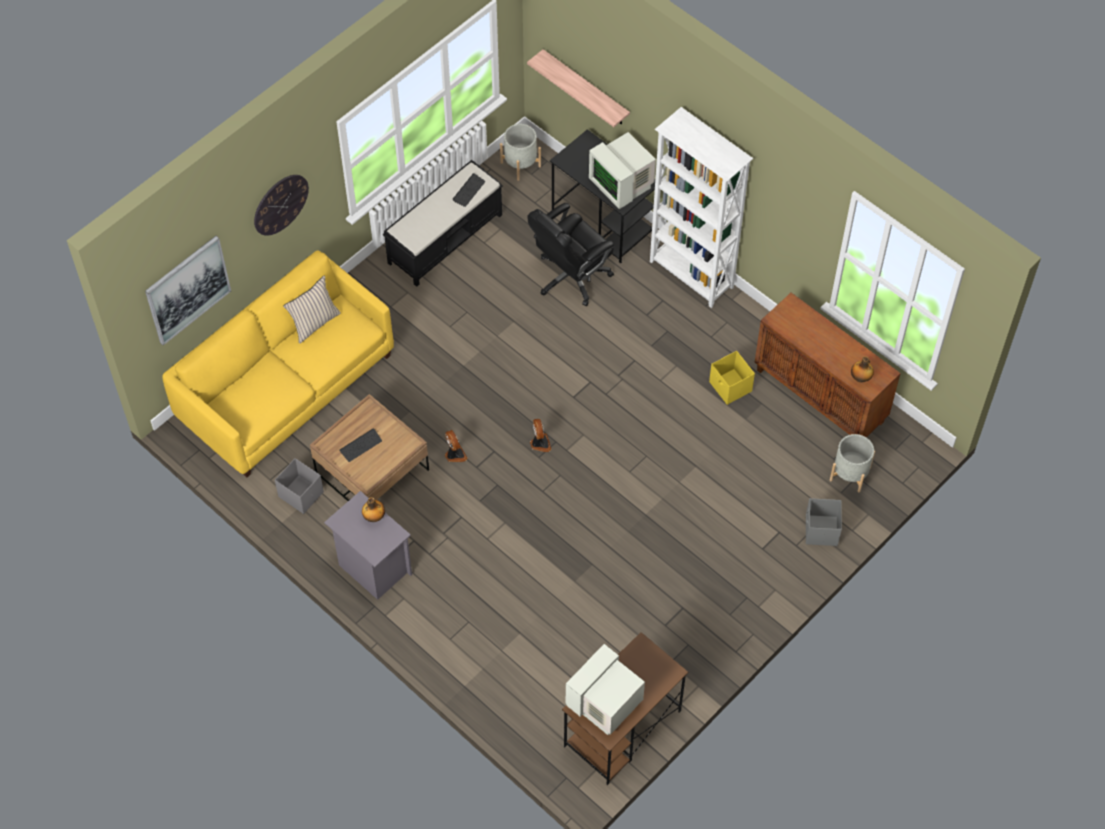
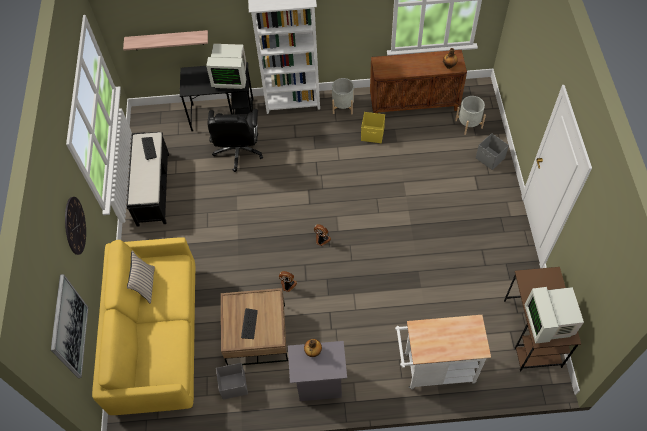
camera: 45 degrees left, 0 degrees up
grey planter [500,124,541,181] -> grey planter moved to [332,78,354,114]
none -> white cart [395,315,491,389]

